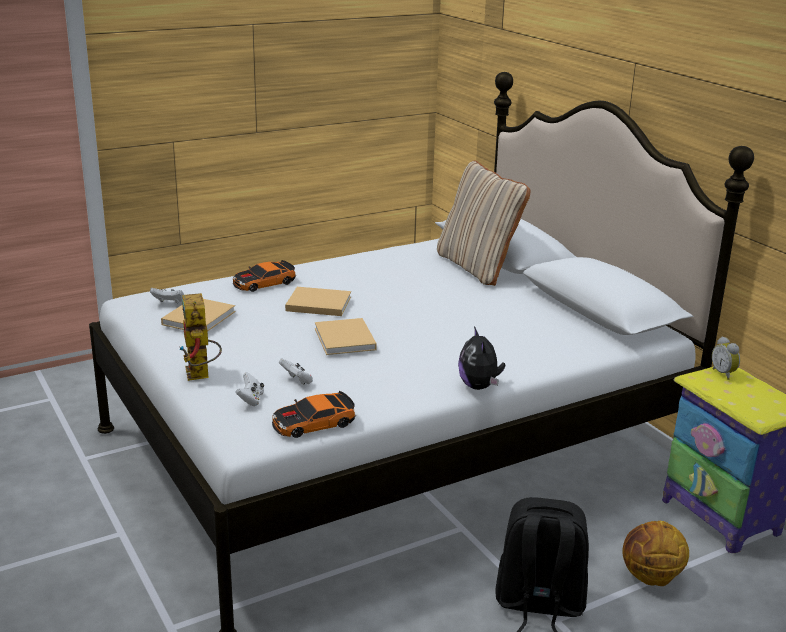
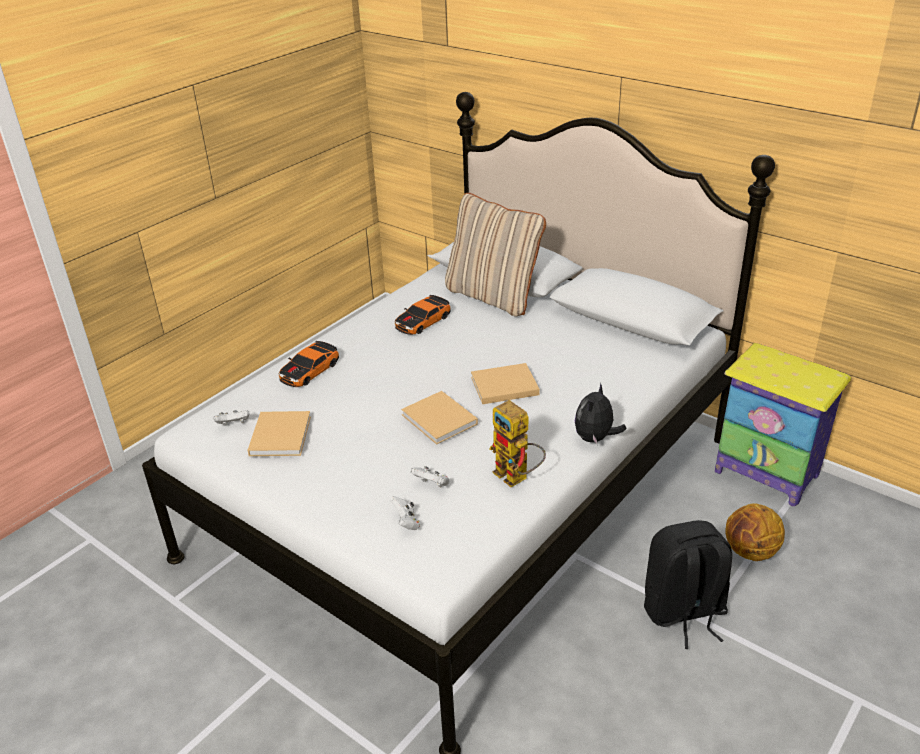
camera: 20 degrees left, 10 degrees up
toy robot [179,293,222,381] -> toy robot moved to [490,400,546,487]
toy car [272,391,356,438] -> toy car moved to [395,295,451,335]
beige book [285,287,351,316] -> beige book moved to [471,363,540,404]
plush toy [458,326,505,390] -> plush toy turned 60 degrees clockwise [575,383,627,444]
alarm clock [712,336,740,380] -> none

